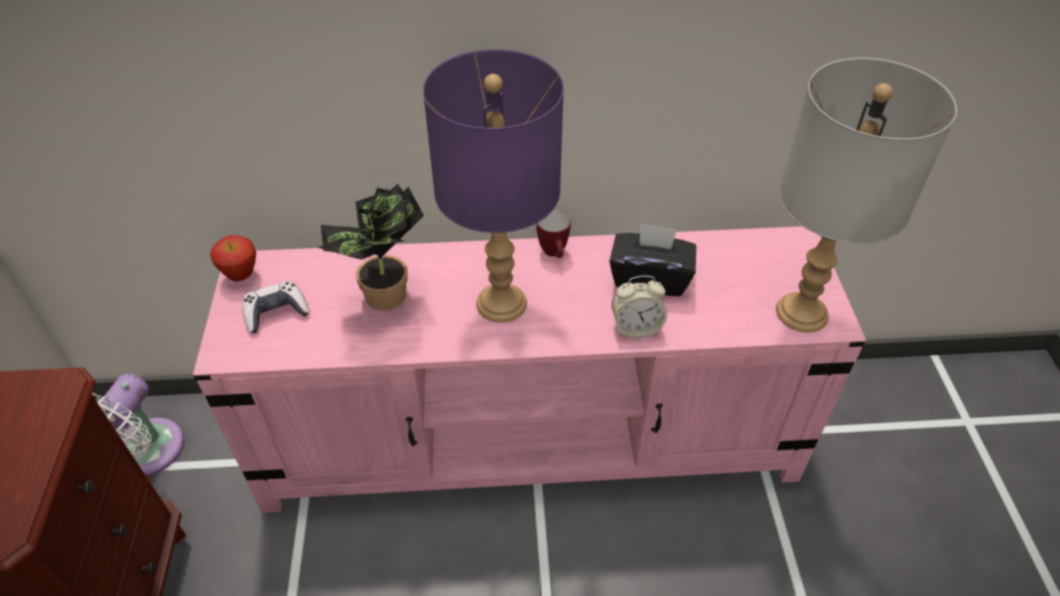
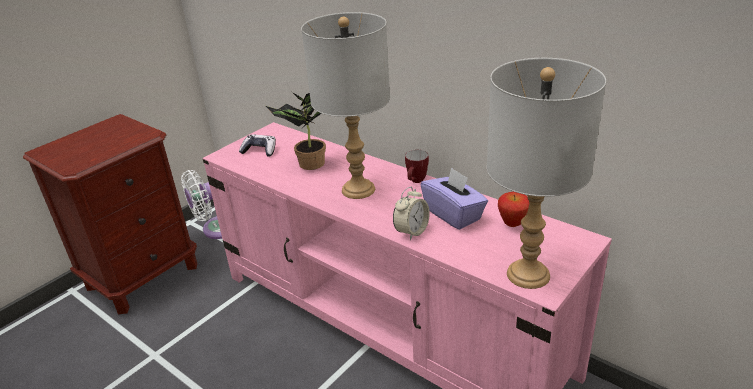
camera: 45 degrees right, 15 degrees down
apple [210,235,256,281] -> apple moved to [498,192,529,227]
purple table lamp [423,49,564,323] -> grey table lamp [301,12,390,199]
black tissue box [609,223,696,296] -> purple tissue box [421,167,488,230]
alarm clock [611,276,667,338] -> alarm clock turned 90 degrees counterclockwise [393,187,430,240]

